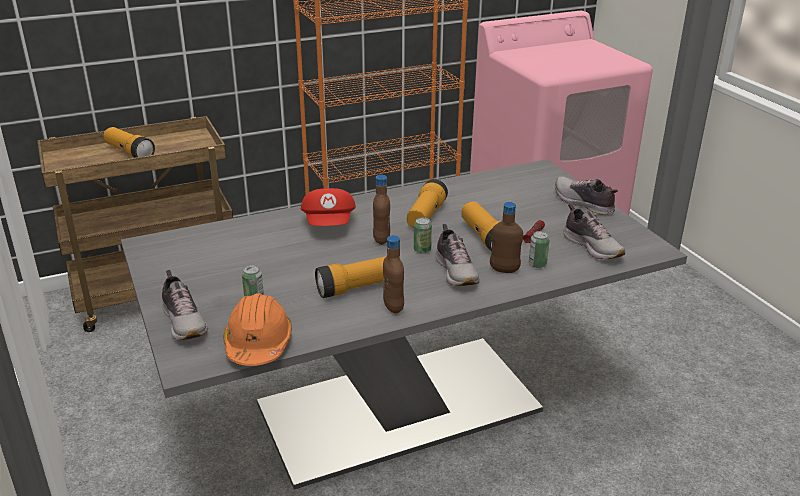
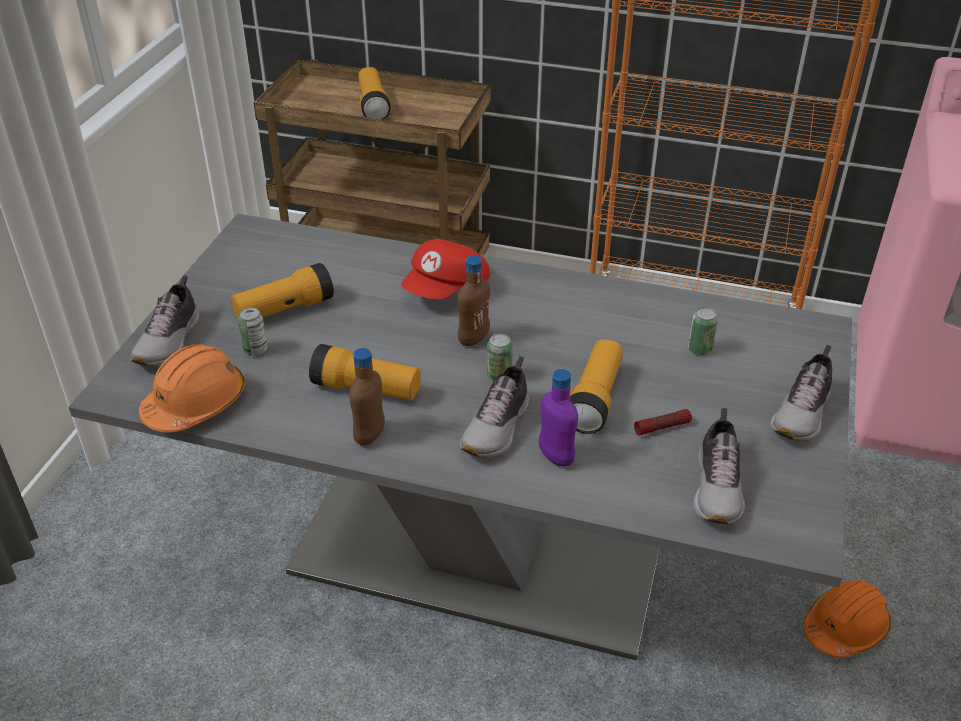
camera: 40 degrees right, 10 degrees up
flashlight [407,179,448,228] -> flashlight moved to [231,263,334,319]
brown bottle [490,202,523,273] -> purple bottle [539,369,578,467]
can [529,231,550,268] -> can moved to [688,307,718,355]
shoe [555,176,618,215] -> shoe turned 150 degrees counterclockwise [770,345,832,442]
none -> orange hard hat [802,580,891,658]

